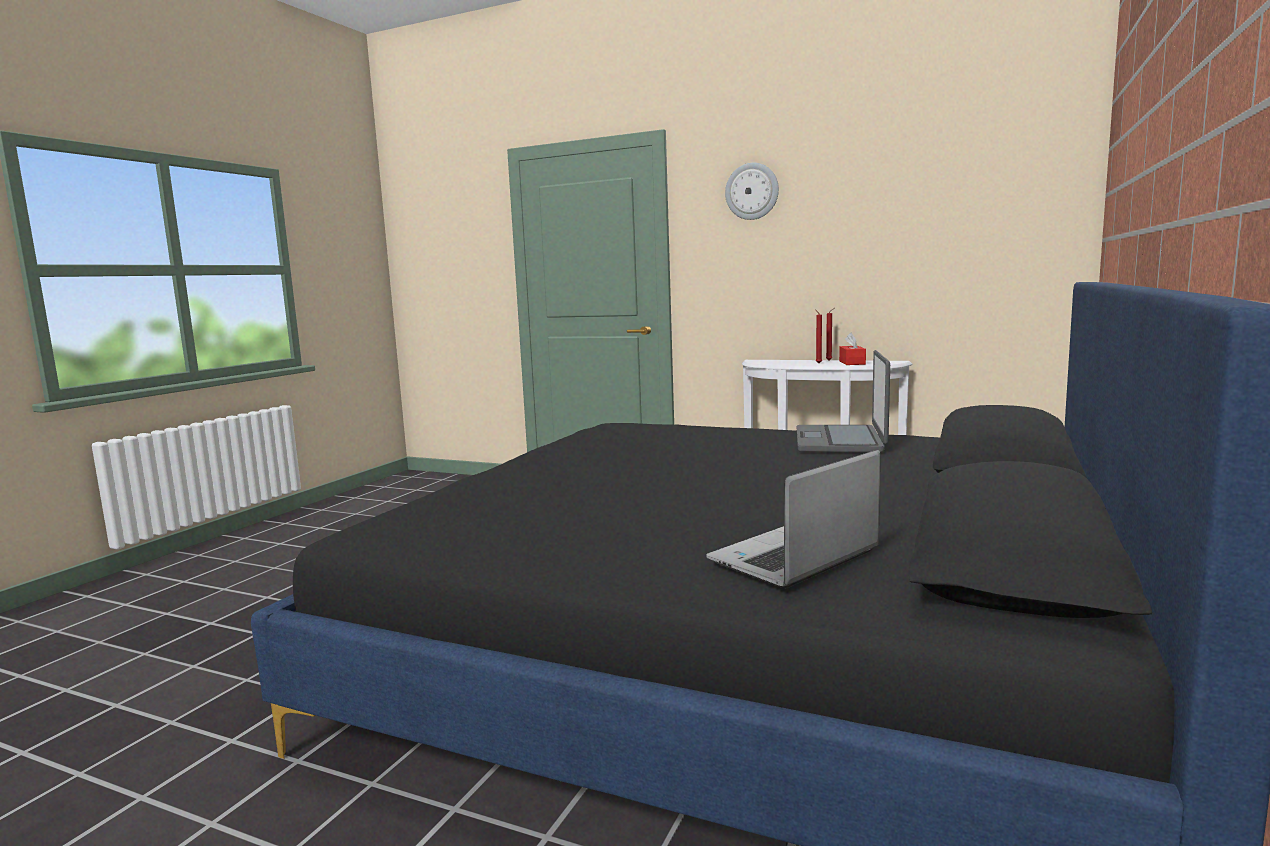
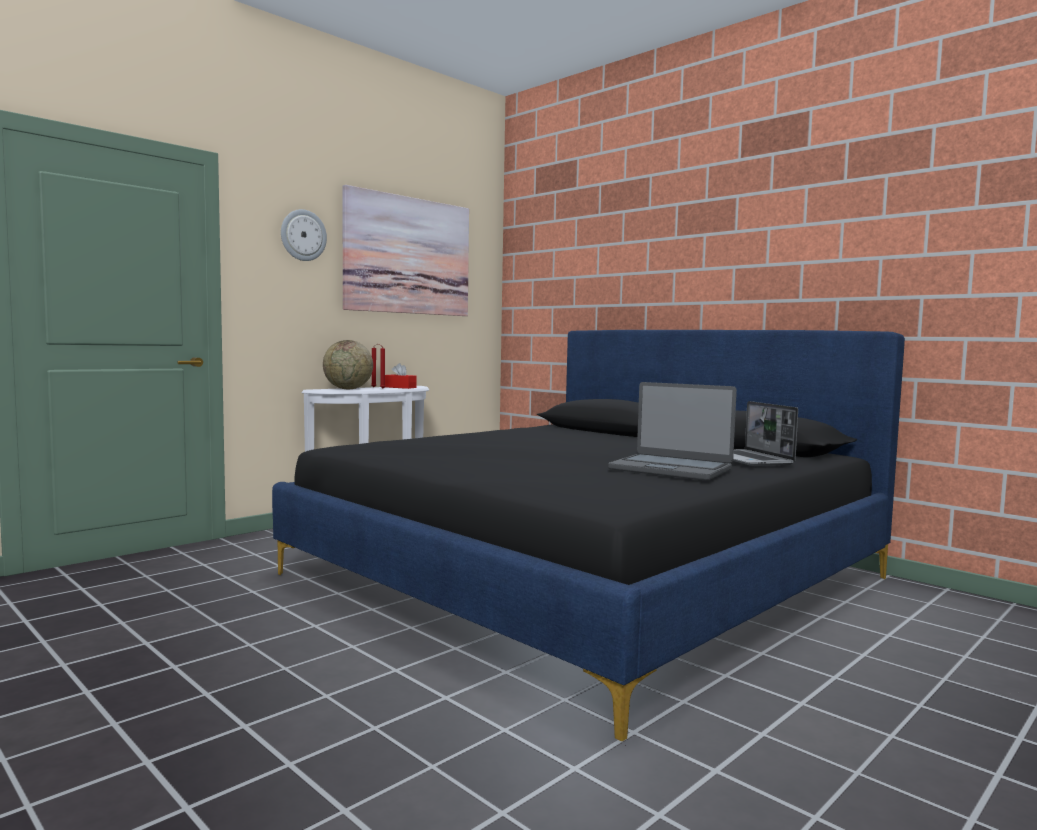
camera: 70 degrees left, 5 degrees down
laptop [797,350,890,453] -> laptop moved to [608,382,737,481]
none -> globe [323,340,373,389]
none -> picture [342,185,469,316]

